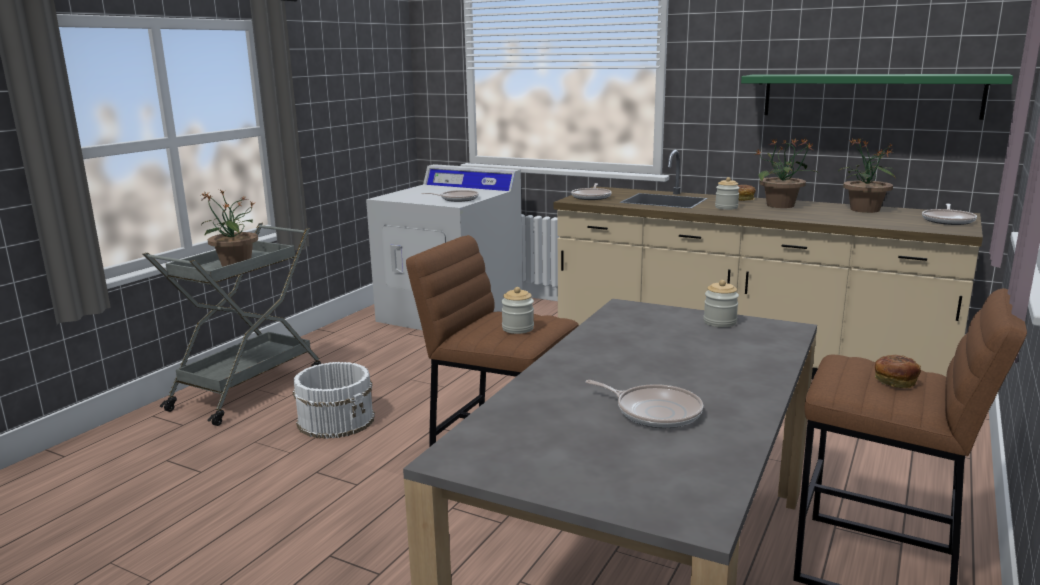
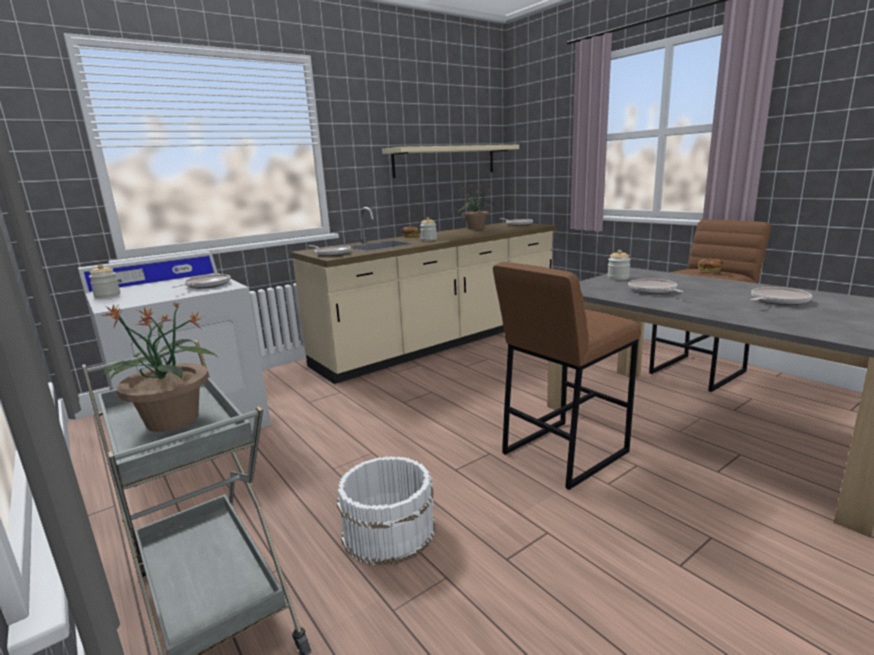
camera: 65 degrees left, 0 degrees up
jar [501,287,534,334] -> jar moved to [89,264,120,298]
green shelf [741,74,1013,120] -> beige shelf [382,145,519,178]
potted plant [754,138,819,208] -> none
none -> frying pan [628,279,684,294]

